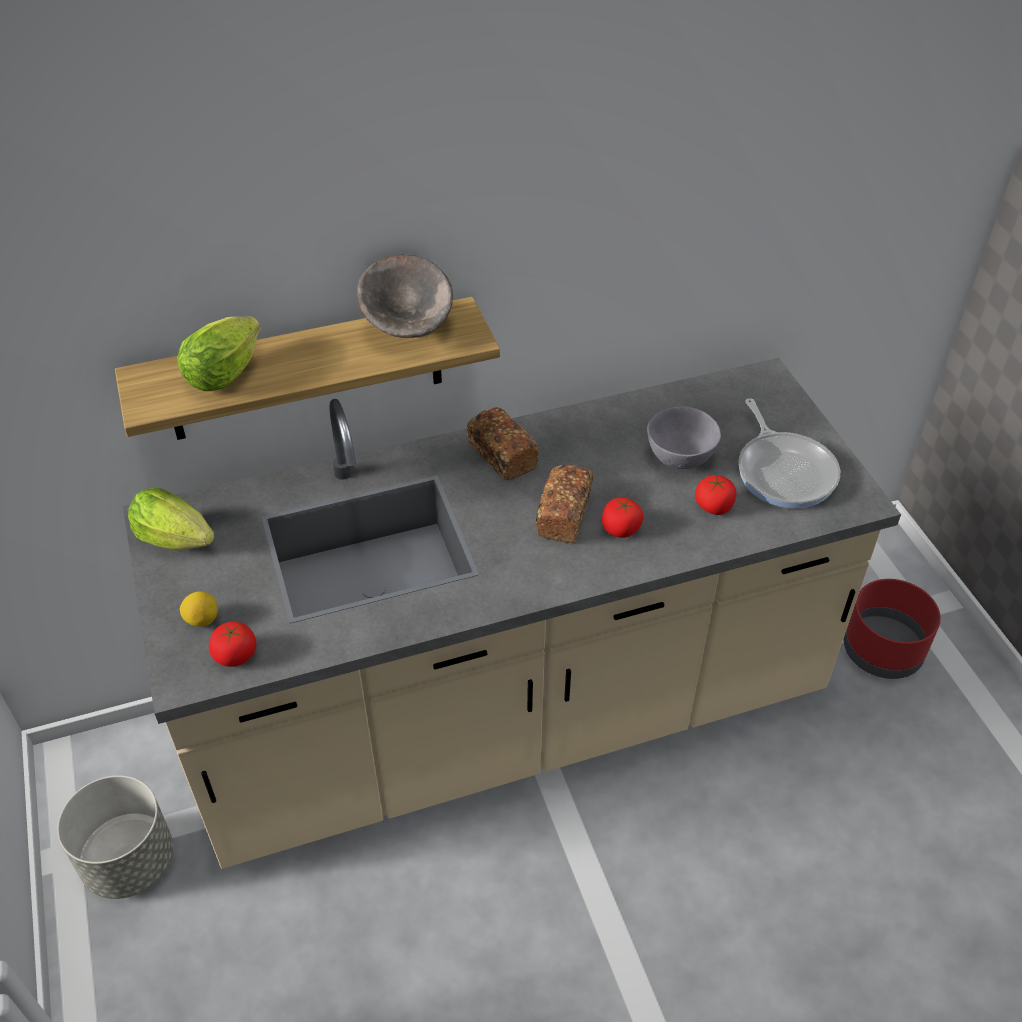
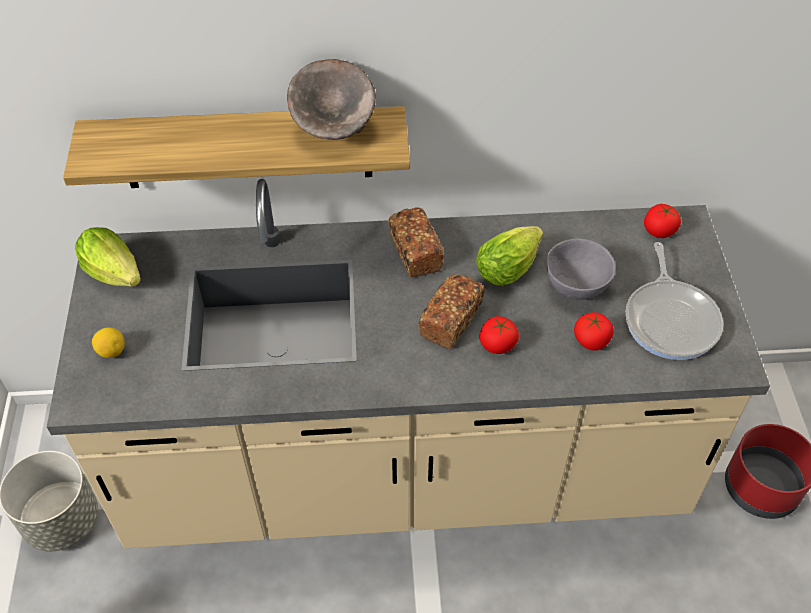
camera: 15 degrees right, 5 degrees up
lettuce [177,316,261,391] -> lettuce moved to [476,226,543,286]
tomato [209,622,256,667] -> tomato moved to [644,204,681,238]

